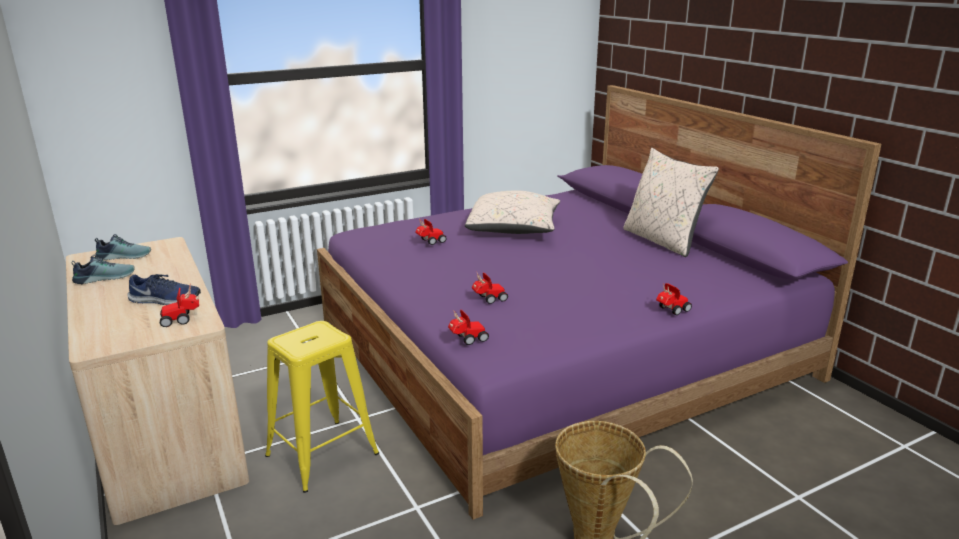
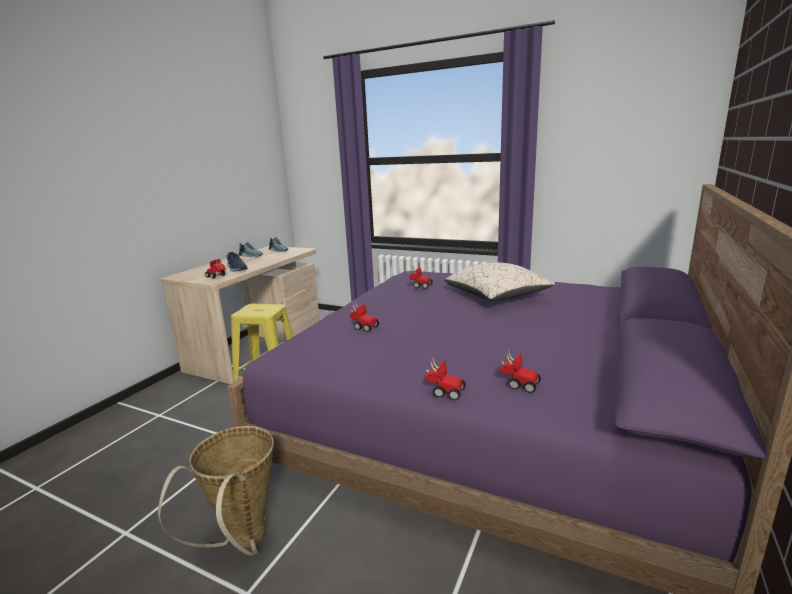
camera: 55 degrees right, 5 degrees down
toy car [448,310,489,345] -> toy car moved to [500,350,541,393]
beige pillow [623,148,719,257] -> none

